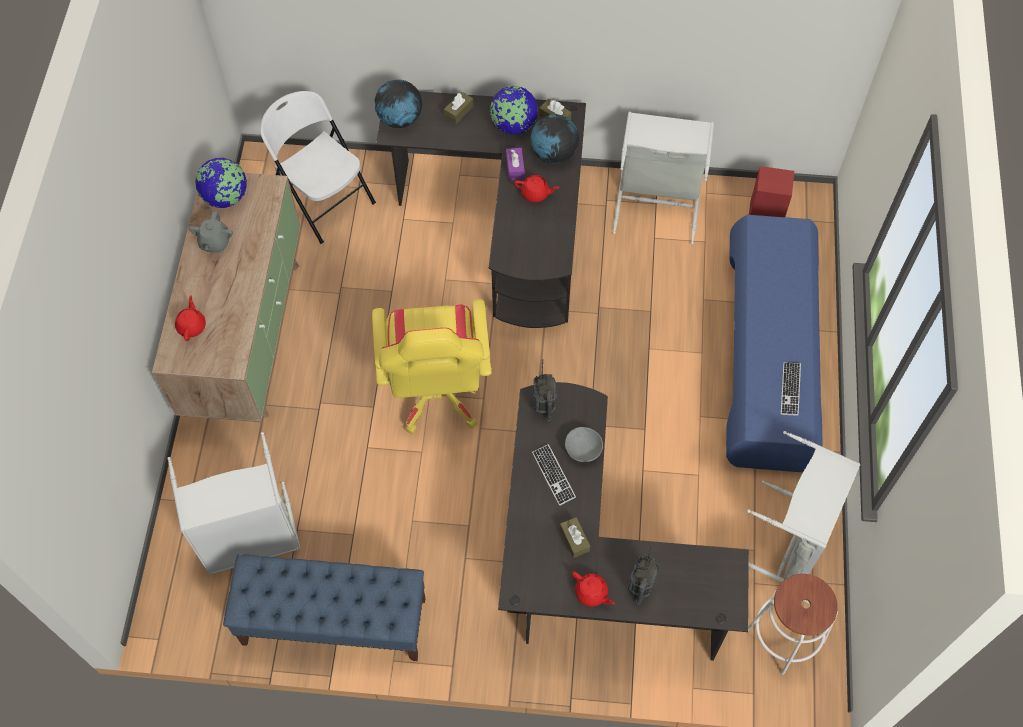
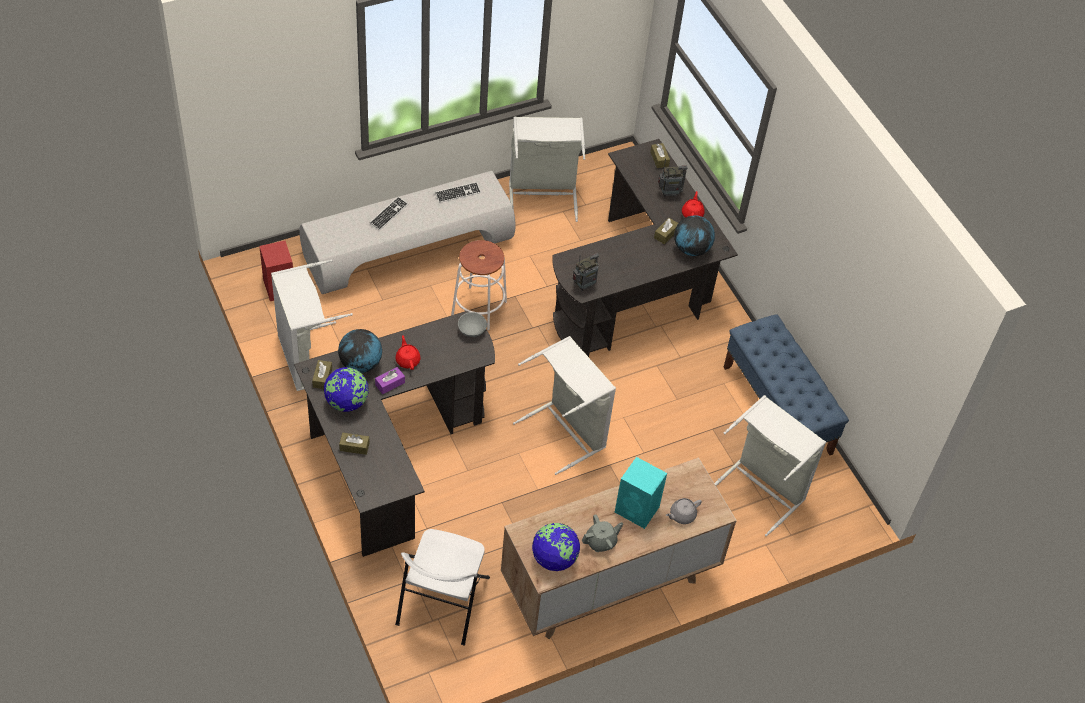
camera: 125 degrees left, 10 degrees down
red teapot [175,295,206,341] -> grey teapot [666,498,702,524]
yellow office chair [372,299,492,434] -> grey laundry basket [513,336,616,475]
globe [374,79,422,128] -> globe moved to [674,215,715,256]
keyboard [532,444,576,506] -> keyboard moved to [370,197,408,230]
grey bowl [565,427,603,462] -> grey bowl moved to [458,312,487,337]
blue bench [726,215,823,472] -> grey bench [299,171,515,294]
white stool [748,574,838,675] -> white stool moved to [451,240,507,330]
none -> turquoise speaker [615,457,667,529]
none -> brown tissue box [650,143,670,168]

